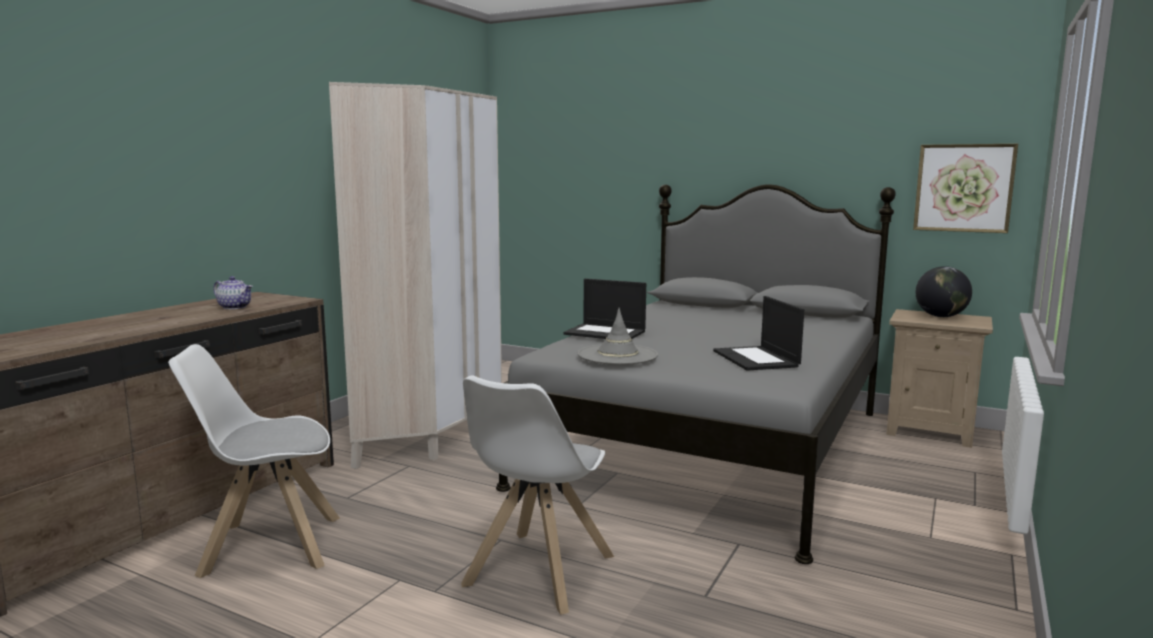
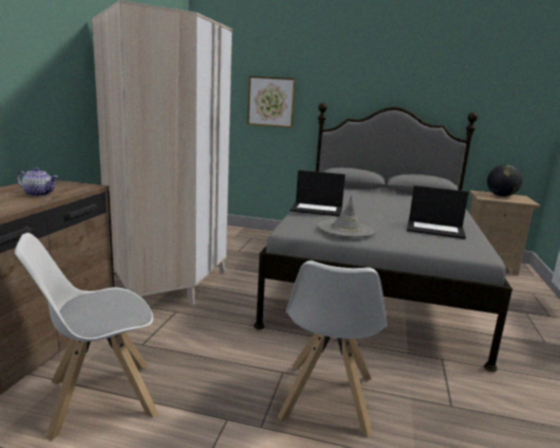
camera: 15 degrees left, 5 degrees up
laptop [713,296,804,371] -> laptop turned 45 degrees counterclockwise [407,185,469,239]
picture [913,144,1018,233] -> picture moved to [247,76,296,128]

